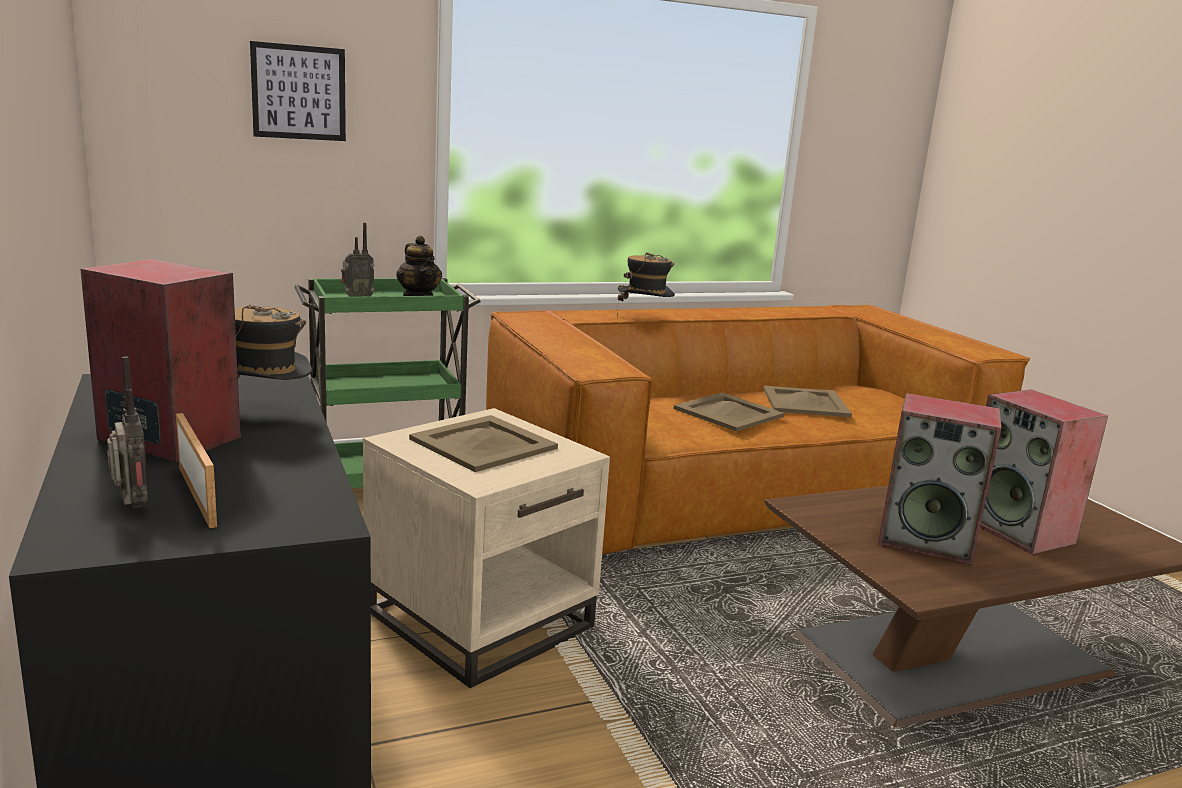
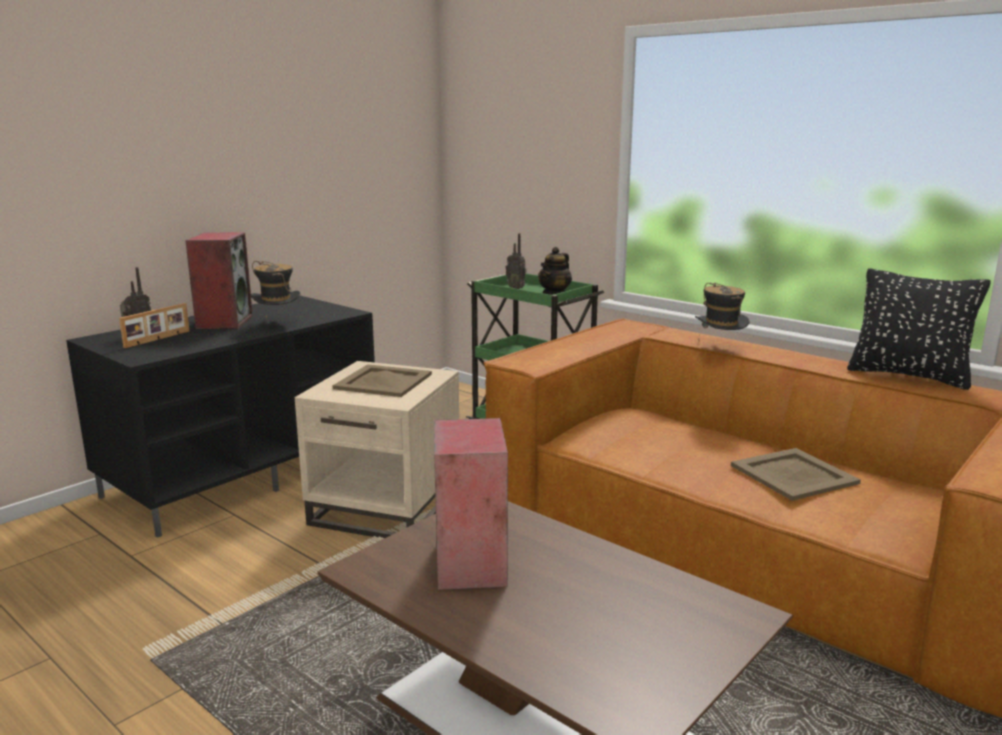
camera: 65 degrees right, 0 degrees up
picture [250,41,346,141] -> none
beige tray [674,393,784,432] -> none
speaker [980,390,1108,554] -> none
none -> black pillow [847,268,991,390]

